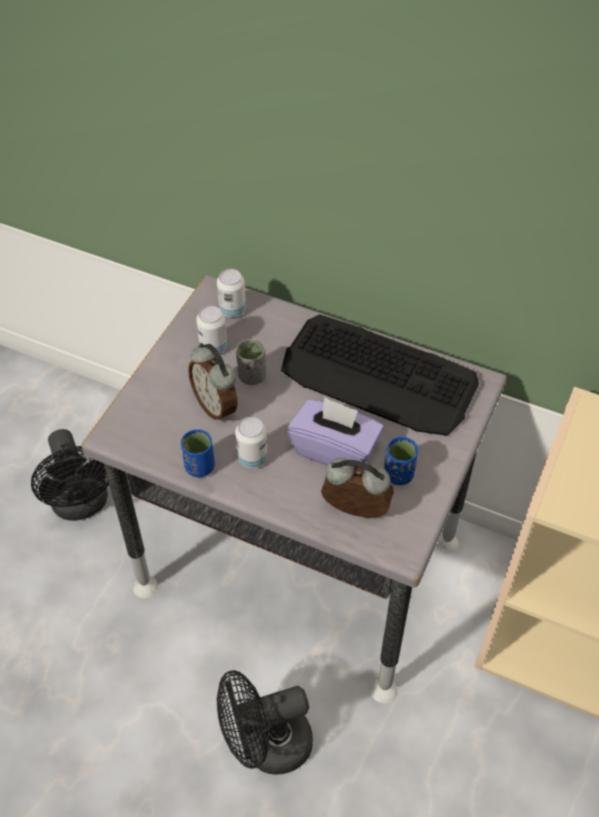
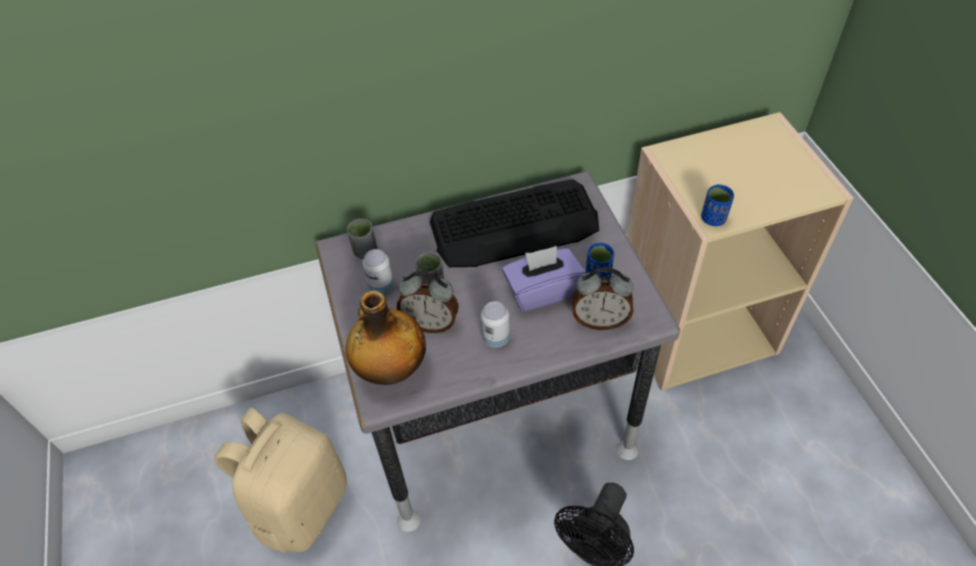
camera: 40 degrees left, 0 degrees up
black fan [31,429,109,521] -> beige backpack [214,407,347,552]
blue cup [181,429,215,477] -> blue cup moved to [701,184,734,226]
can [217,269,246,317] -> grey cup [347,219,377,259]
alarm clock [321,457,394,518] -> alarm clock turned 150 degrees counterclockwise [572,268,634,330]
none -> bottle [346,291,426,385]

